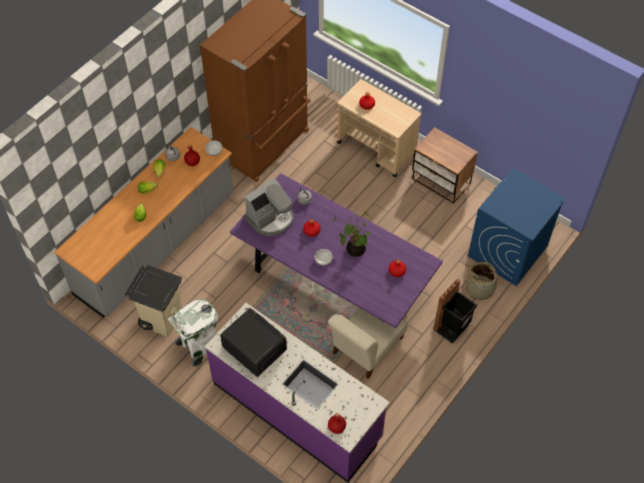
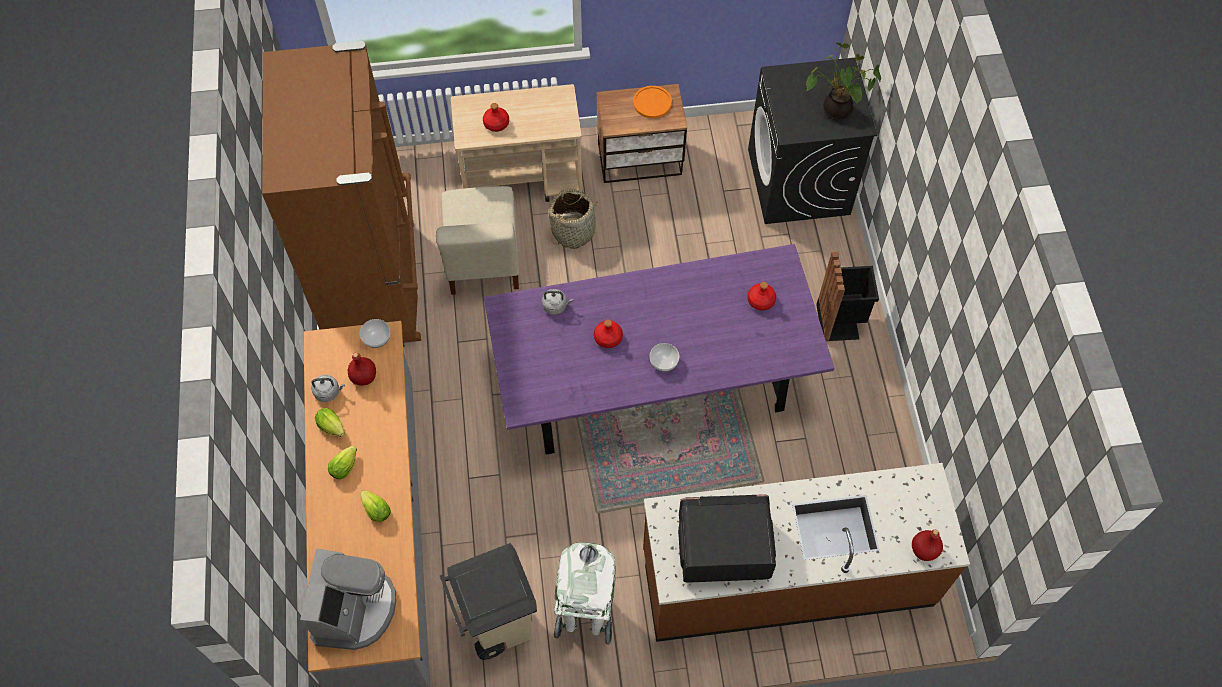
camera: 45 degrees left, 5 degrees up
purple counter [205,303,390,483] -> brown counter [643,463,970,642]
coffee machine [245,178,294,236] -> coffee machine moved to [300,549,396,650]
beige chair [328,308,408,379] -> beige chair moved to [436,186,519,295]
potted plant [332,212,371,257] -> potted plant moved to [806,42,881,120]
basket [465,262,502,300] -> basket moved to [548,189,598,249]
blue washing machine [468,168,566,286] -> black washing machine [748,58,877,224]
none -> orange plate [633,86,672,118]

